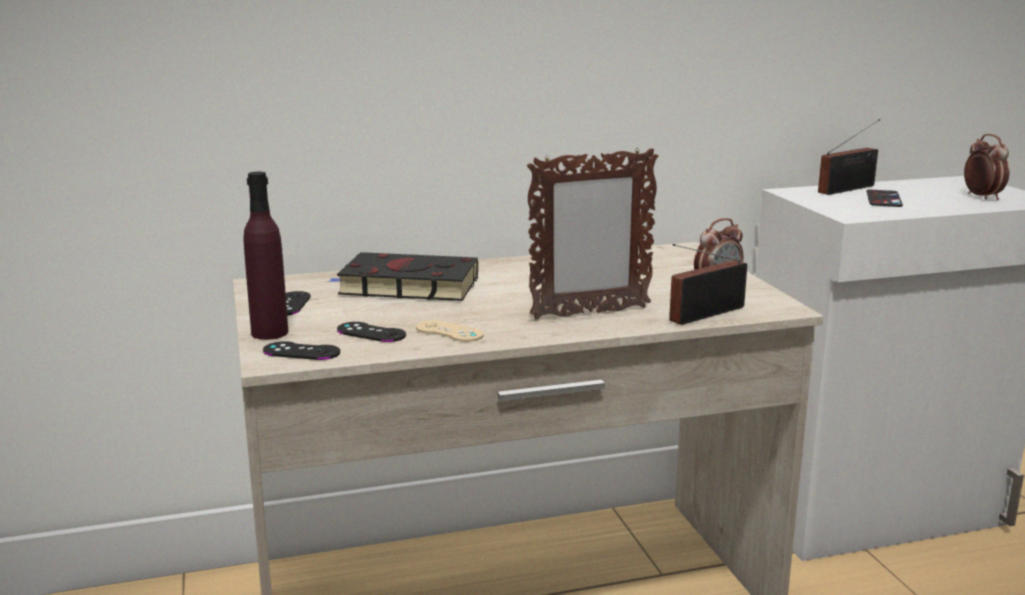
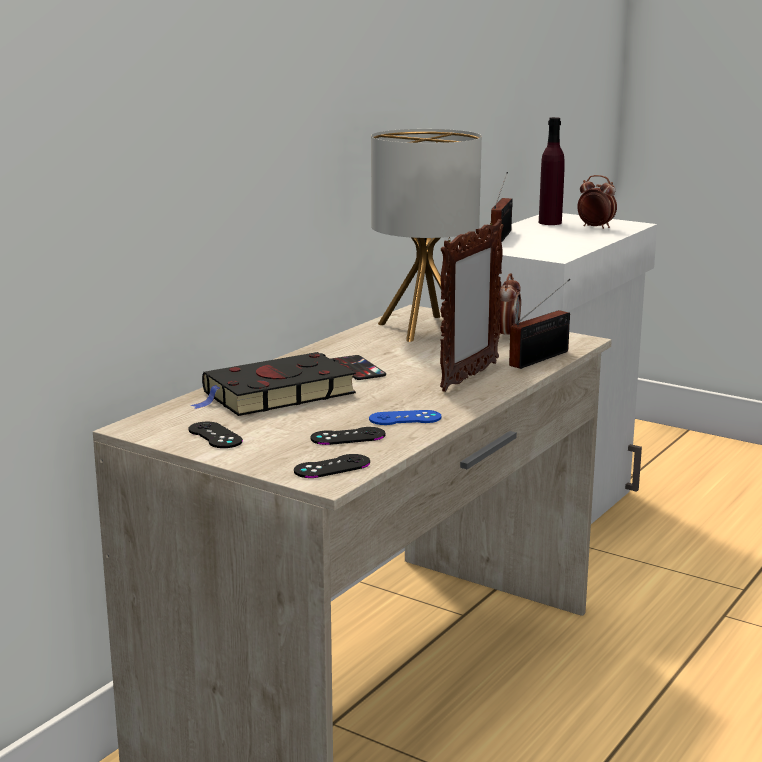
camera: 40 degrees left, 0 degrees up
purple bottle [243,172,288,340] -> purple bottle moved to [539,117,565,225]
beige game controller [416,320,484,342] -> blue game controller [369,410,442,425]
radio [669,244,747,325] -> radio turned 150 degrees counterclockwise [509,279,570,369]
phone [866,189,903,207] -> phone moved to [332,355,386,380]
none -> table lamp [371,129,482,342]

